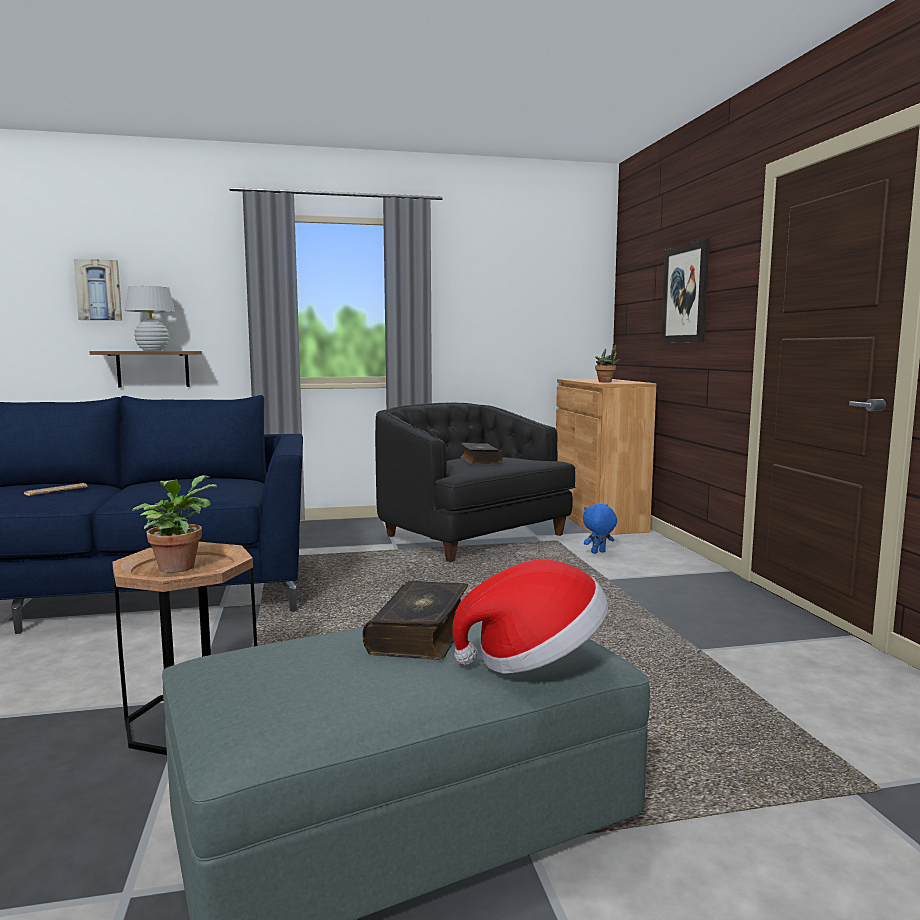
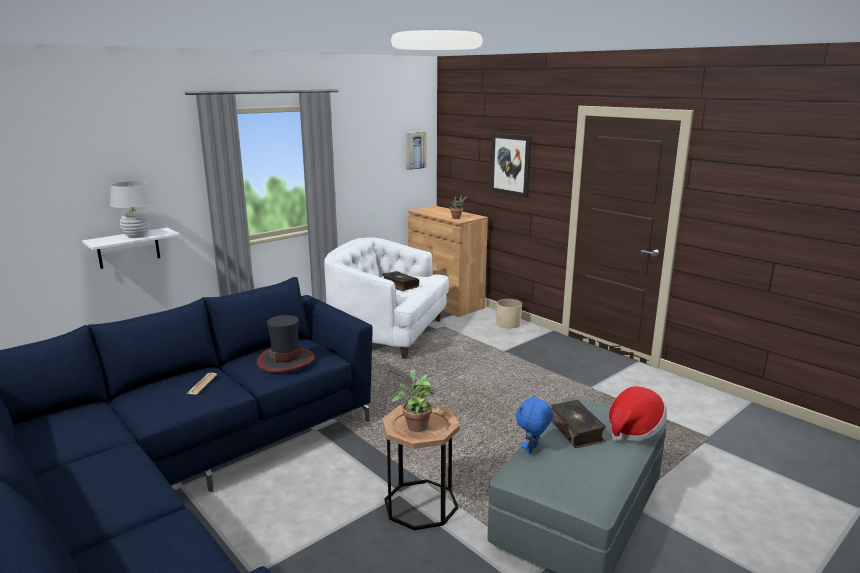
camera: 30 degrees left, 10 degrees up
picture [74,259,122,320] -> picture moved to [406,131,427,170]
brown shelf [89,351,202,387] -> white shelf [82,228,180,269]
black armchair [375,403,575,562] -> white armchair [324,237,449,359]
blue plush toy [583,504,617,554] -> blue plush toy moved to [516,395,553,453]
none -> hat [257,315,315,373]
none -> beige planter [496,299,522,328]

